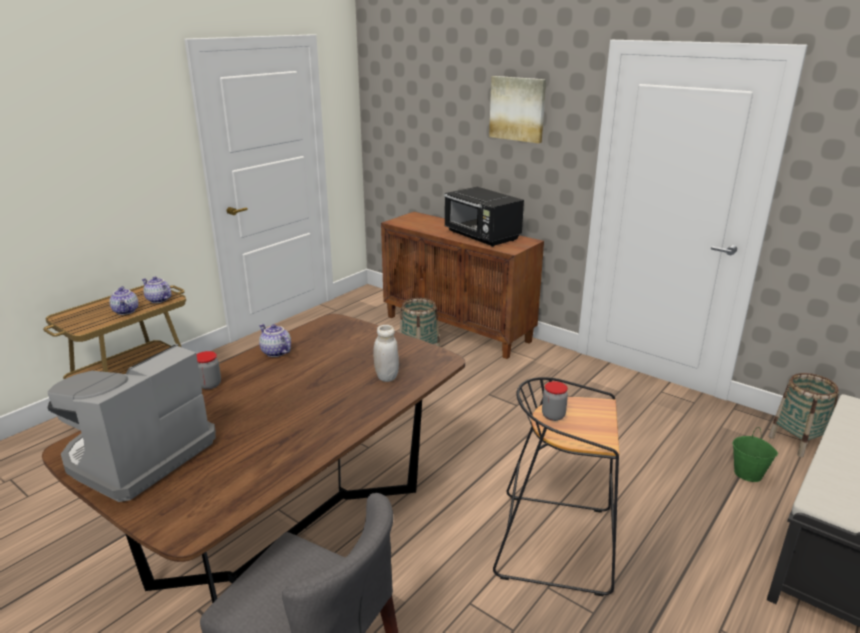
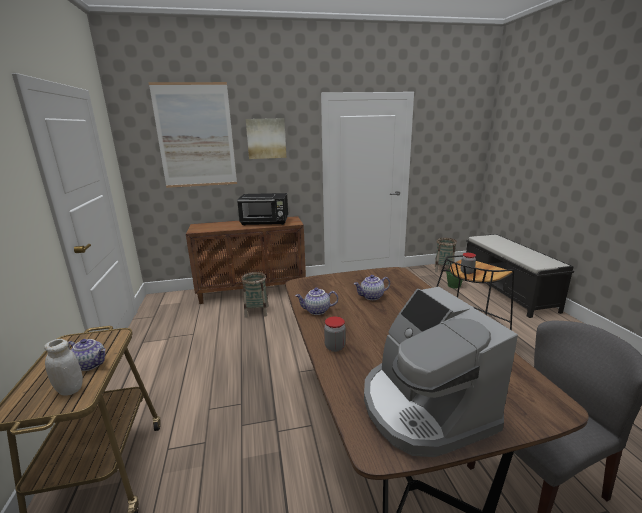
camera: 50 degrees left, 5 degrees down
teapot [142,277,172,303] -> teapot moved to [354,275,390,300]
white jar [373,325,399,382] -> white jar moved to [44,339,83,396]
none -> picture [149,82,237,188]

